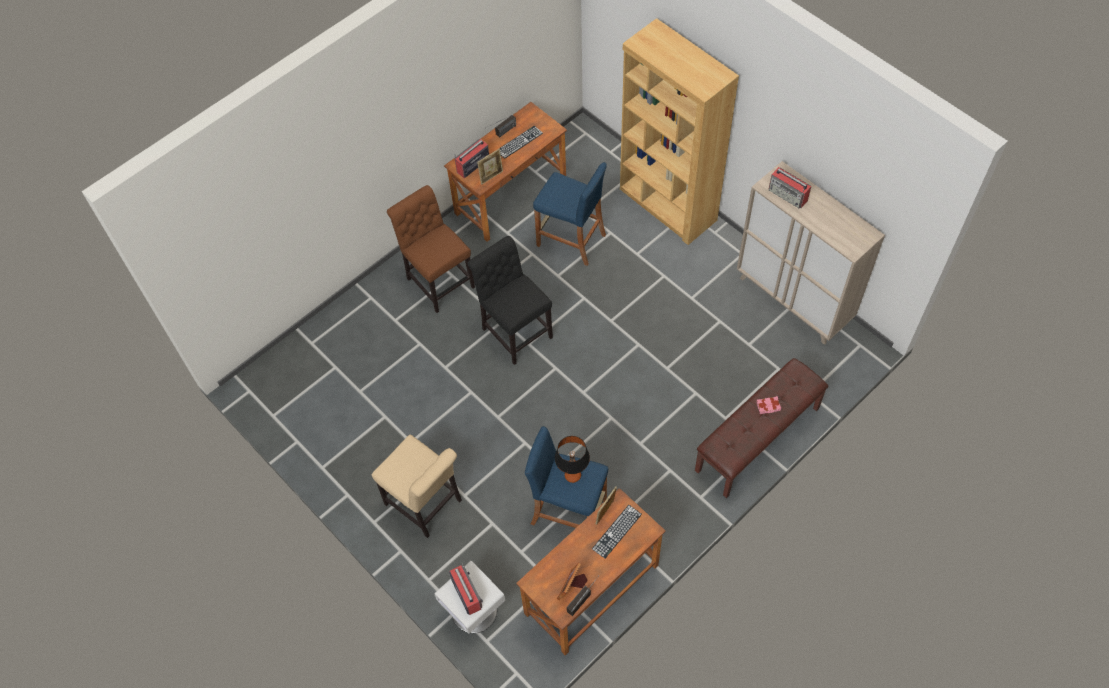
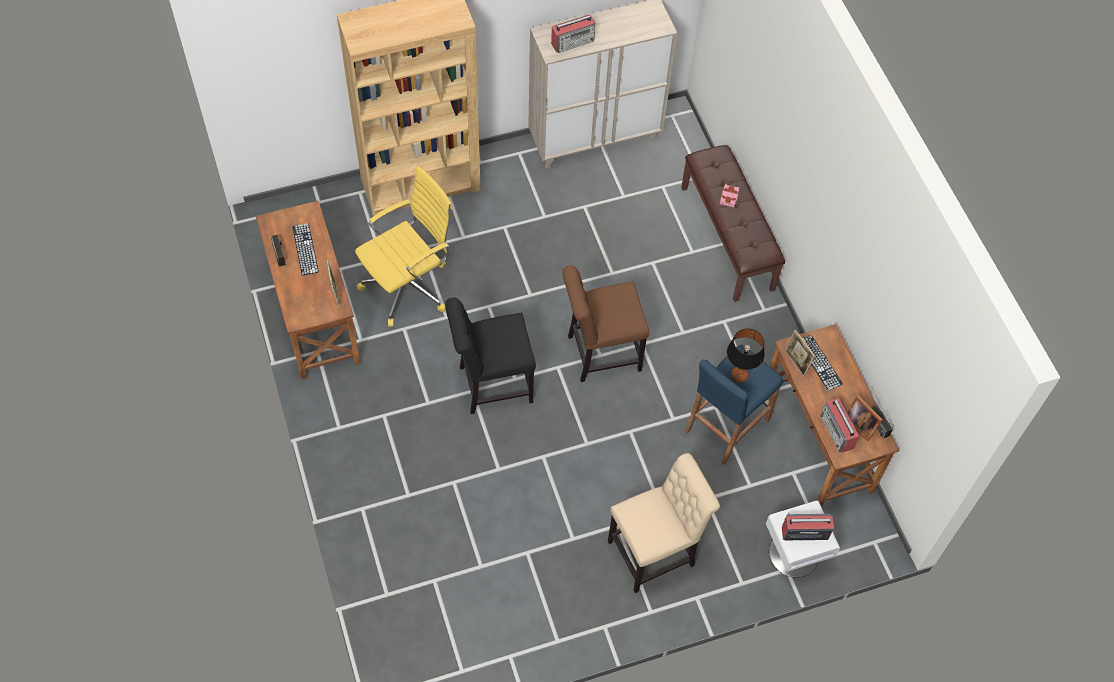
camera: 70 degrees left, 0 degrees up
brown chair [387,185,475,313] -> brown chair moved to [562,265,649,382]
radio [455,139,489,178] -> radio moved to [820,398,860,453]
blue stool [533,162,607,266] -> yellow office chair [355,166,453,327]

